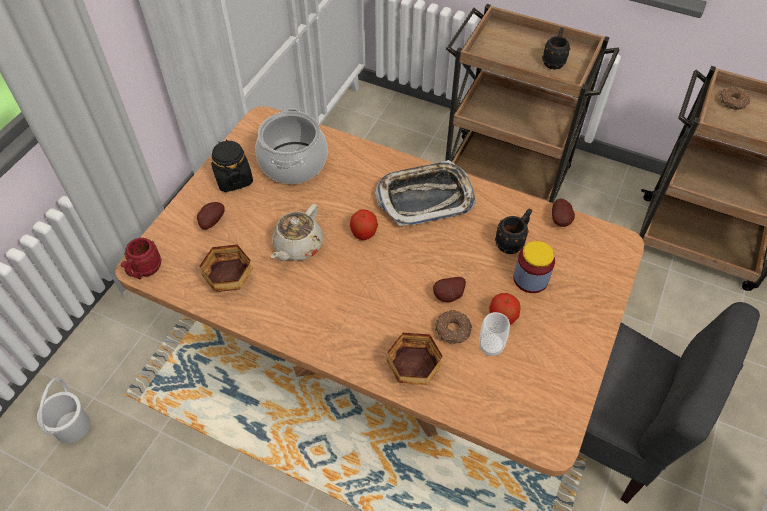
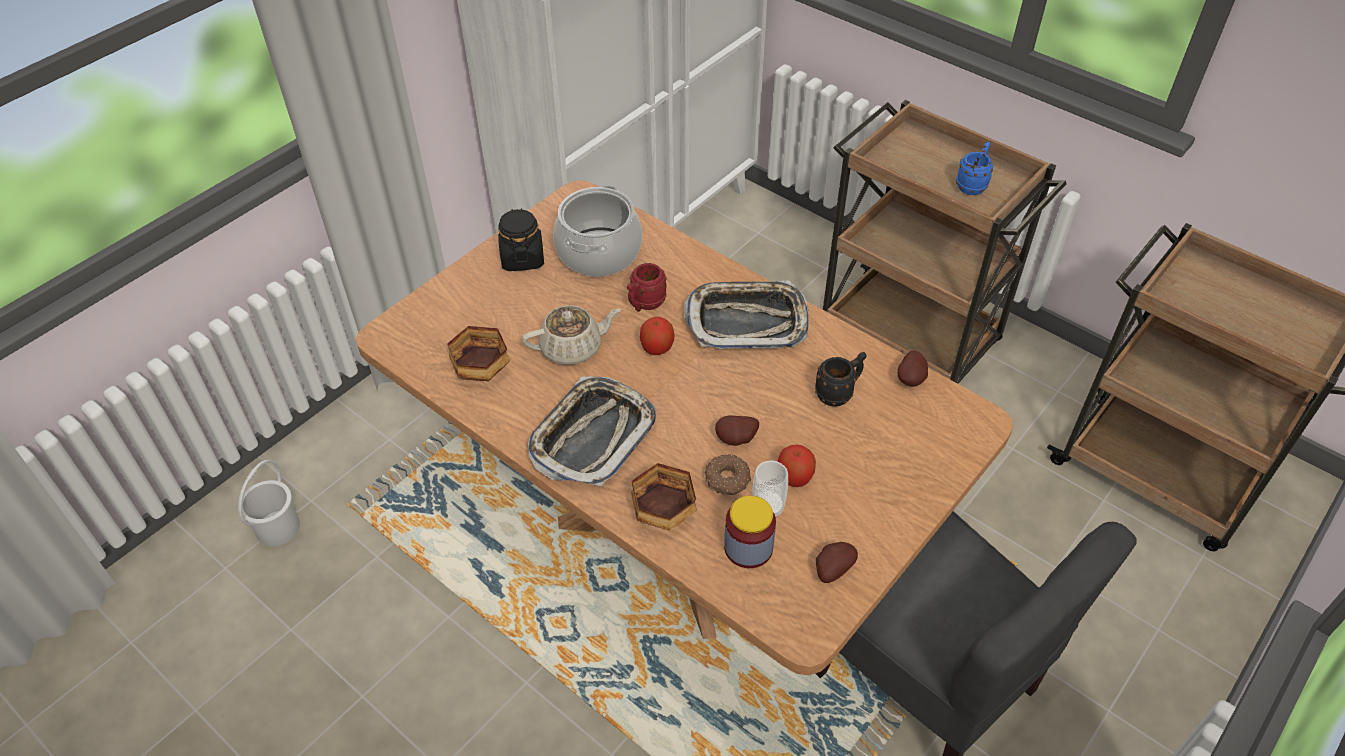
camera: 15 degrees right, 5 degrees down
red mug [121,238,162,279] -> red mug moved to [627,263,667,312]
potato [197,202,225,230] -> potato moved to [816,542,858,583]
beige teapot [271,204,323,261] -> beige teapot turned 150 degrees counterclockwise [522,305,621,365]
jar [513,241,555,293] -> jar moved to [724,495,776,568]
black mug [542,27,570,70] -> blue mug [956,142,994,195]
donut [719,87,750,110] -> none
none -> tray [528,376,656,486]

